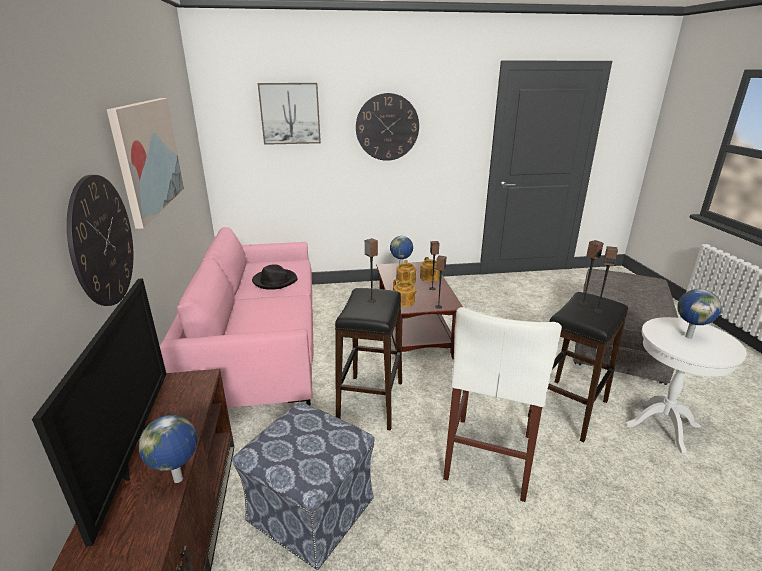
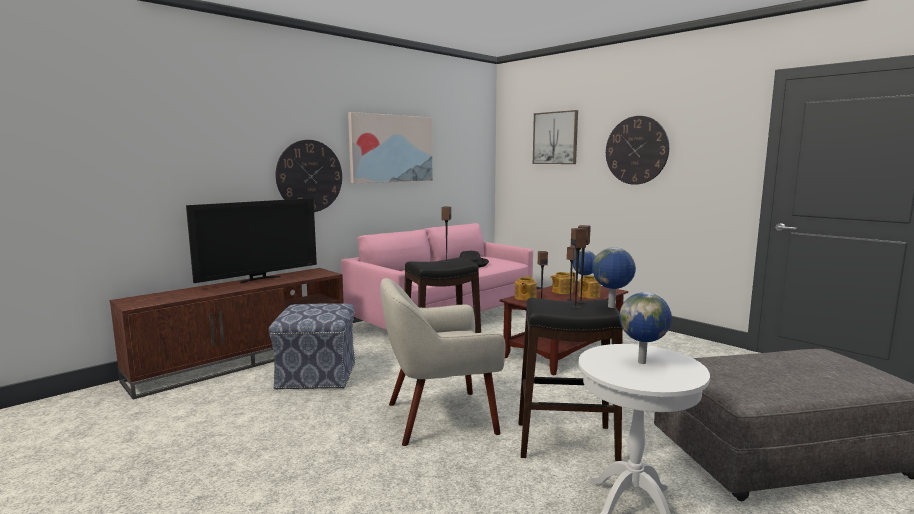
camera: 55 degrees right, 15 degrees down
globe [139,415,197,483] -> globe moved to [592,247,636,308]
white stool [443,307,562,502] -> beige armchair [380,278,506,446]

